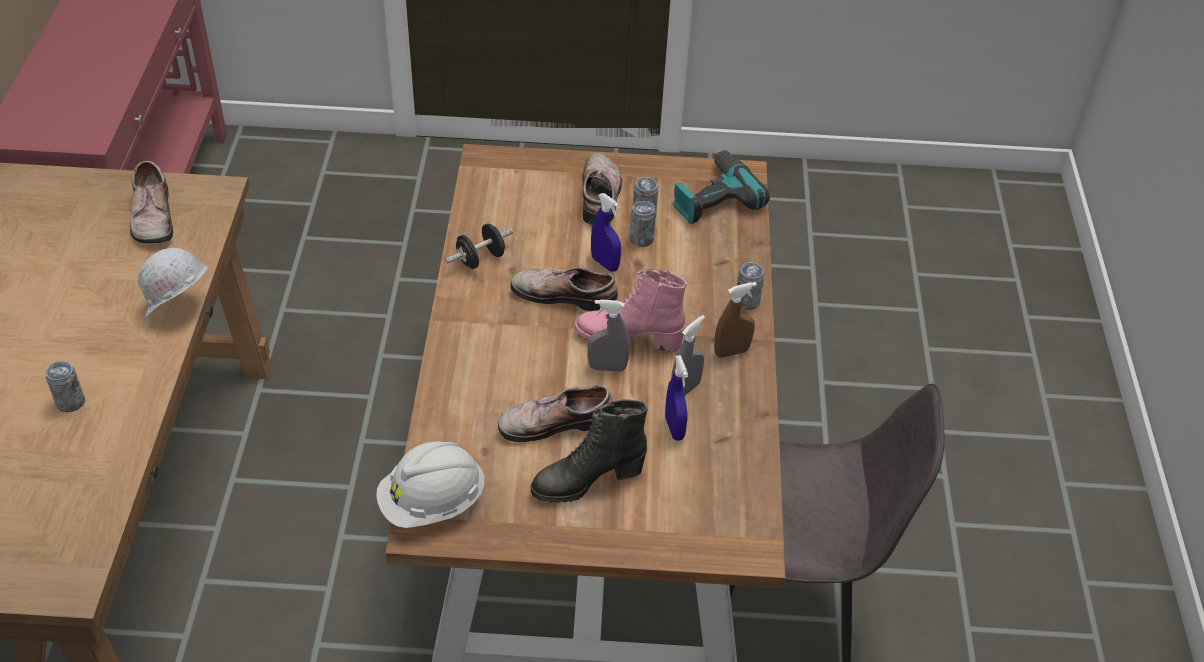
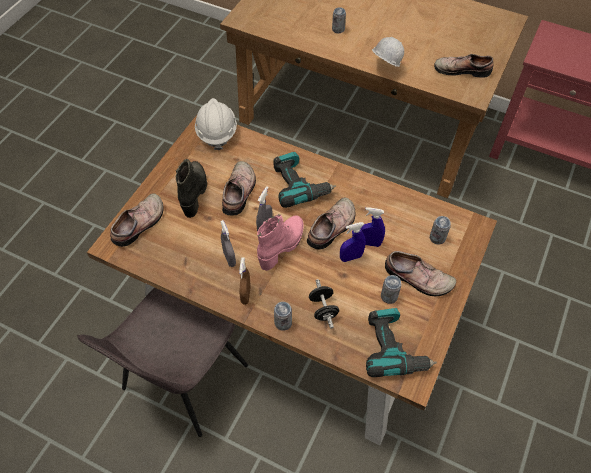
camera: 115 degrees right, 10 degrees up
black dumbbell [446,223,514,269] -> black dumbbell moved to [309,279,339,329]
can [630,201,656,247] -> can moved to [430,216,451,245]
blue spray bottle [665,355,688,441] -> blue spray bottle moved to [361,207,385,247]
none -> shoe [110,193,164,247]
none -> power drill [274,152,336,208]

